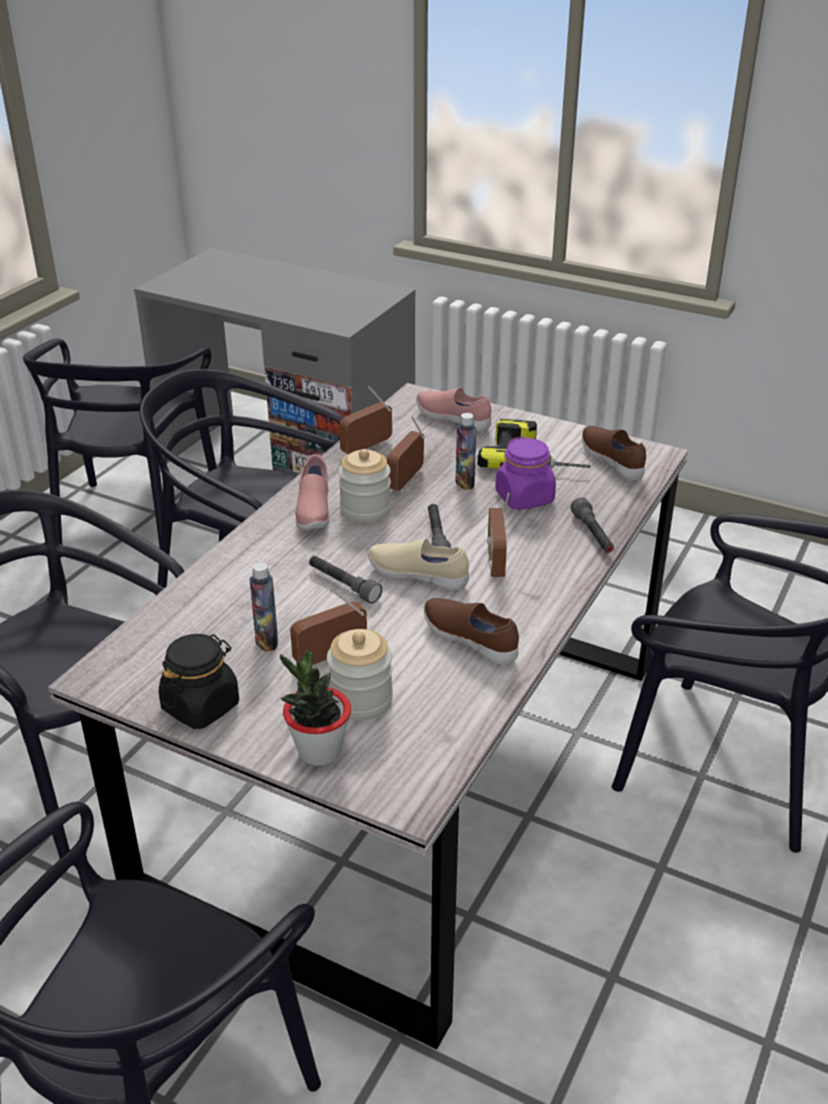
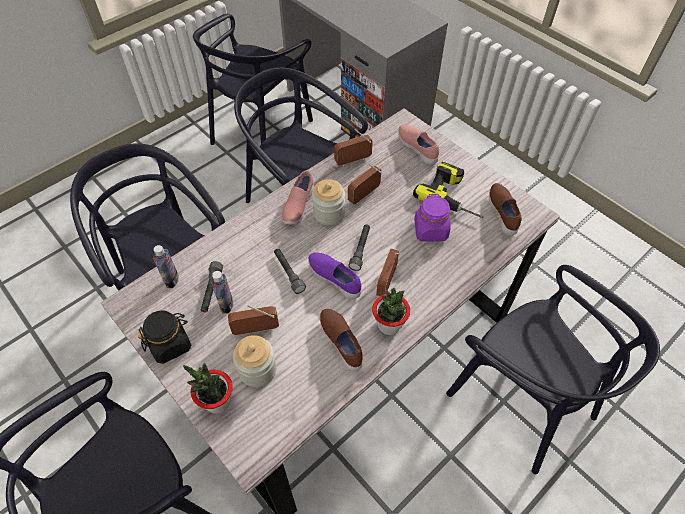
camera: 20 degrees right, 20 degrees up
beige shoe [368,539,469,591] -> purple shoe [308,252,361,299]
bottle [456,413,476,490] -> bottle moved to [153,245,179,288]
grey flashlight [571,497,614,553] -> grey flashlight moved to [201,261,223,312]
none -> potted plant [372,288,410,335]

